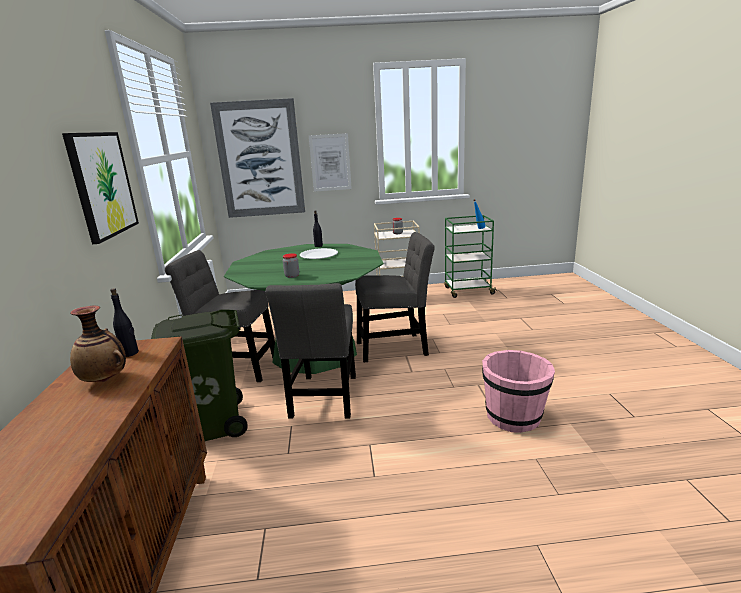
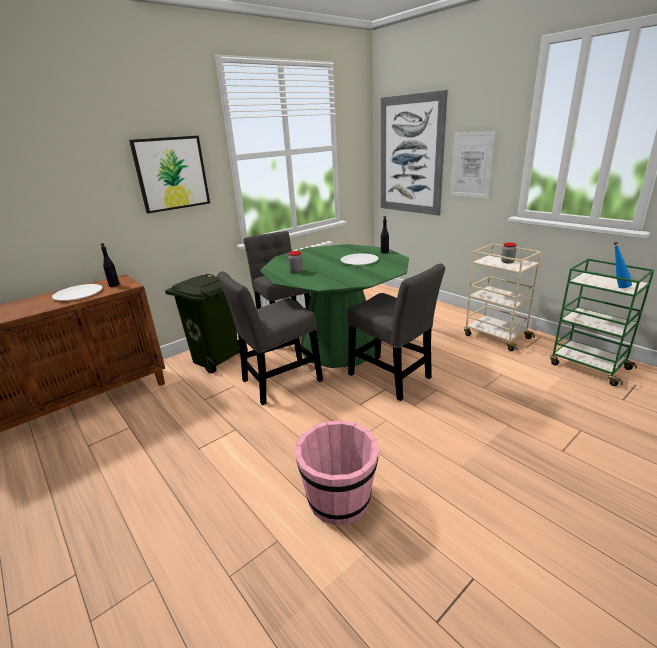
camera: 55 degrees right, 5 degrees up
vase [70,305,126,382] -> white plate [52,284,102,301]

